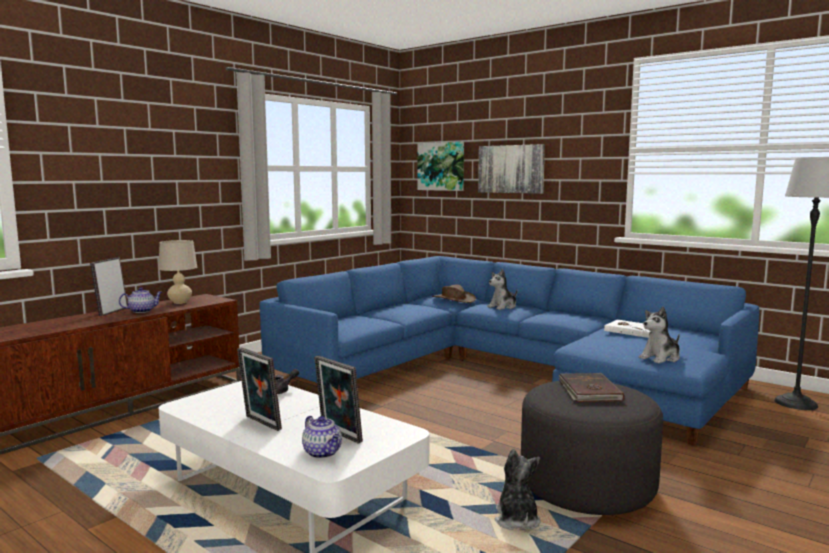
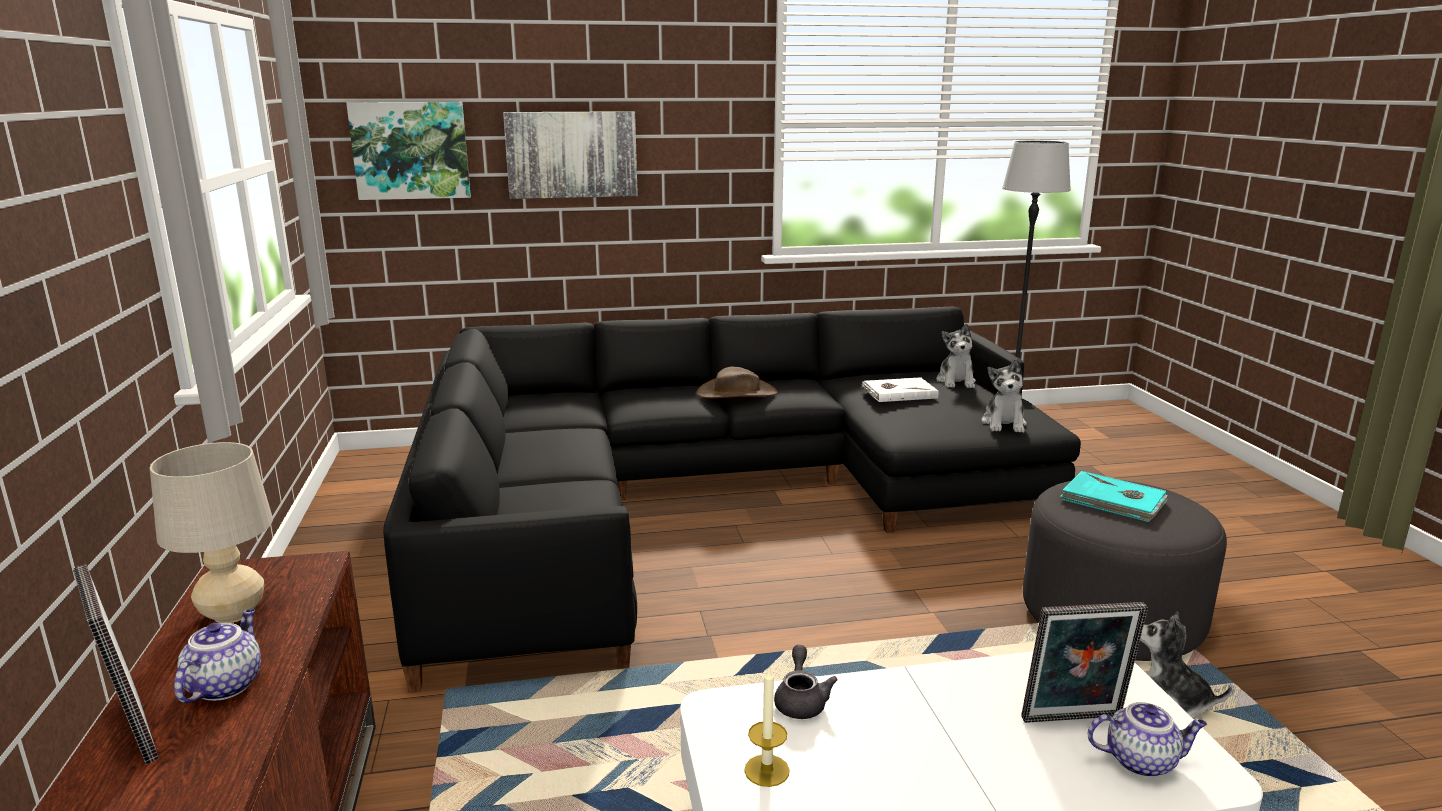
camera: 50 degrees left, 10 degrees up
picture frame [237,348,282,431] -> none
blue sofa [259,256,759,446] -> black sofa [383,306,1081,692]
brown hat [432,284,476,303] -> brown hat moved to [696,367,778,398]
plush toy [487,269,517,310] -> plush toy moved to [936,323,976,388]
brown book [559,373,624,402] -> turquoise book [1060,471,1168,522]
none -> candle [744,669,790,787]

